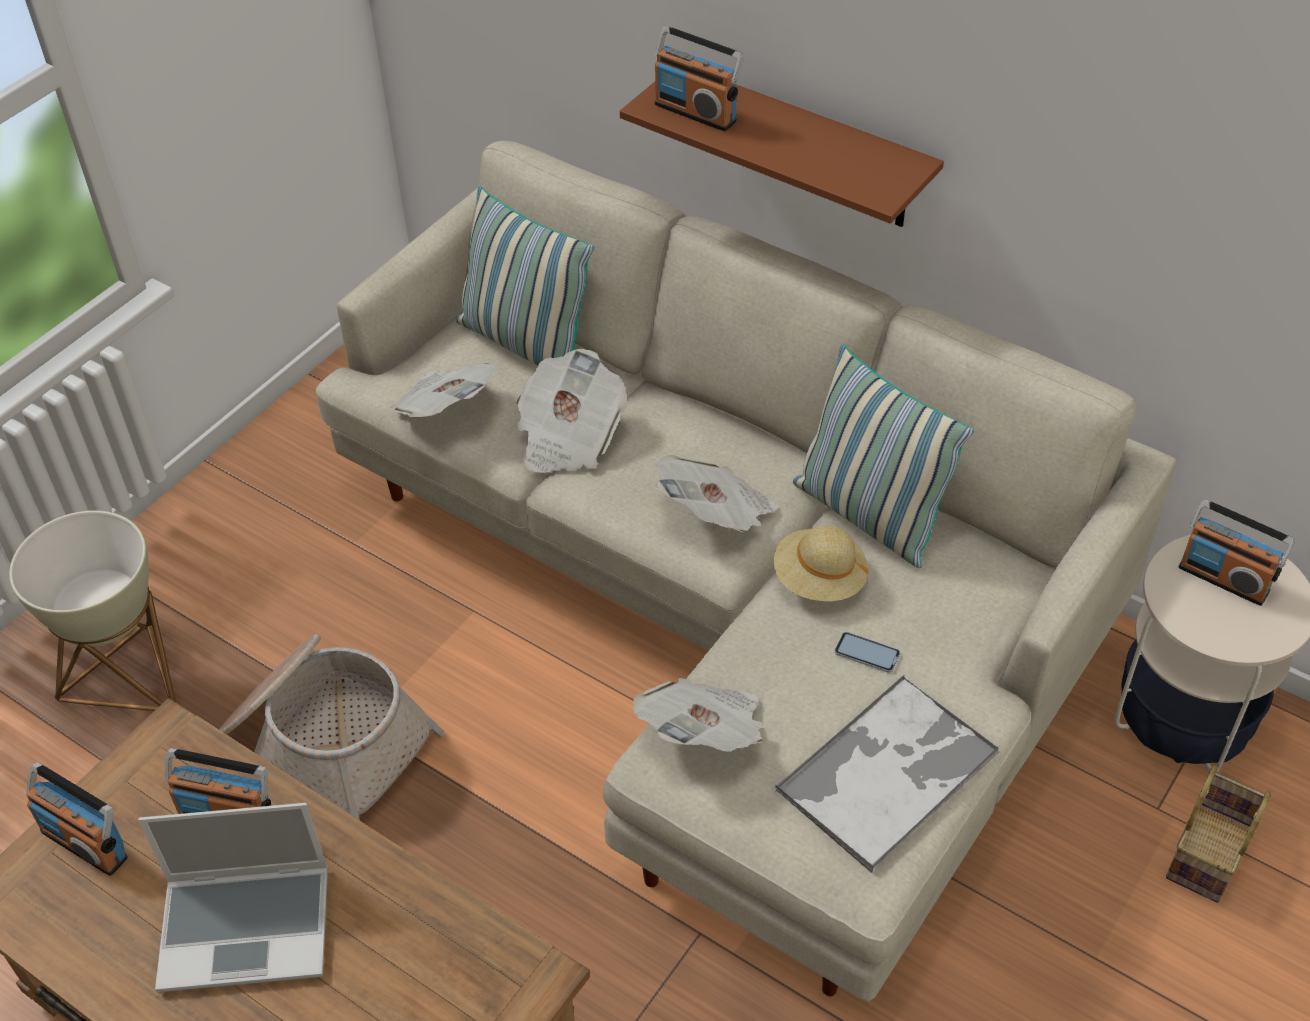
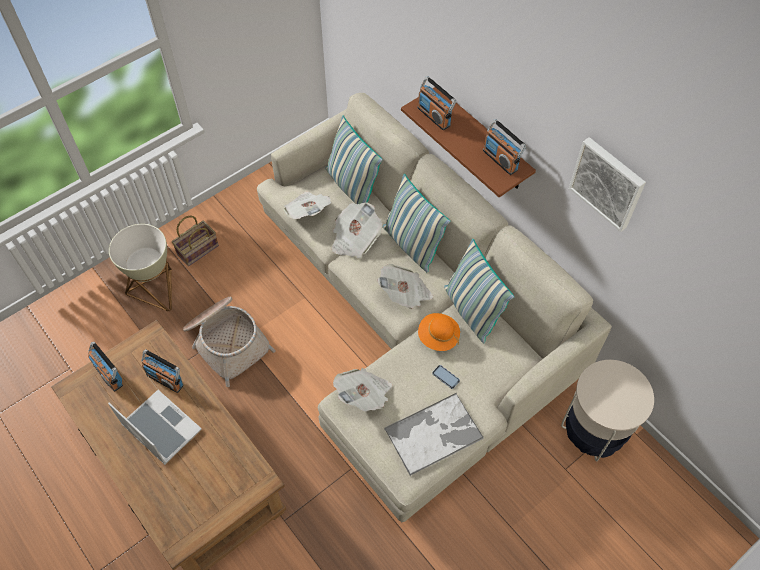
camera: 15 degrees right, 10 degrees up
laptop [138,803,328,992] -> laptop turned 150 degrees counterclockwise [108,390,202,465]
beige hat [774,525,869,601] -> orange hat [418,313,460,351]
basket [1166,766,1272,903] -> basket moved to [172,216,219,266]
radio [1179,499,1295,606] -> radio moved to [483,119,526,175]
none -> pillow [383,174,451,272]
none -> picture [569,137,646,232]

